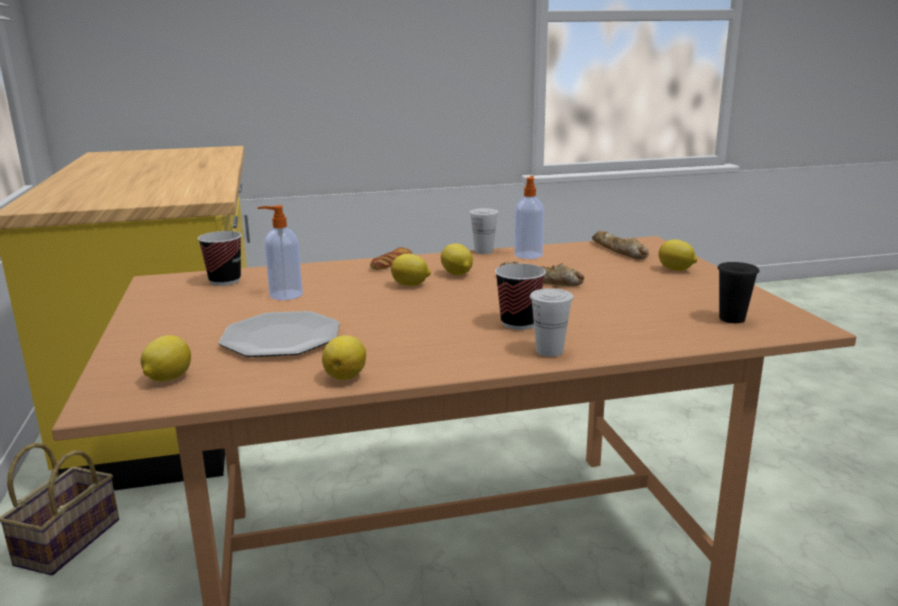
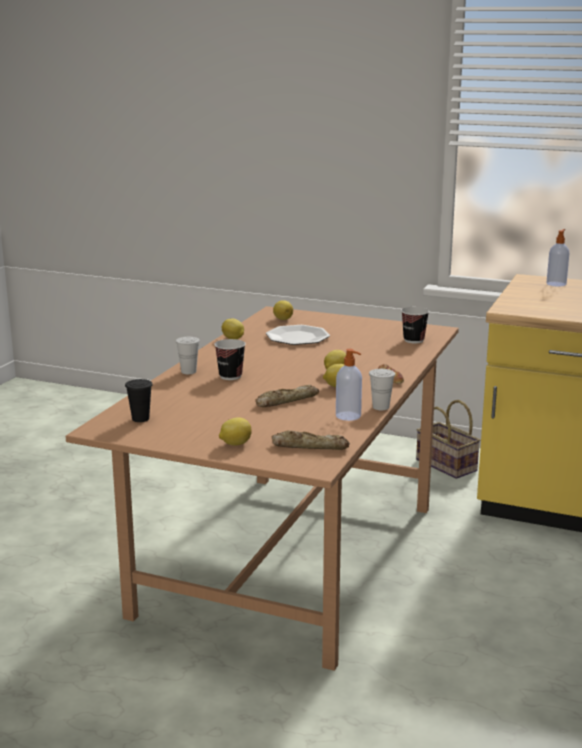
camera: 125 degrees right, 0 degrees up
soap dispenser [258,205,303,300] -> soap dispenser moved to [546,229,570,287]

